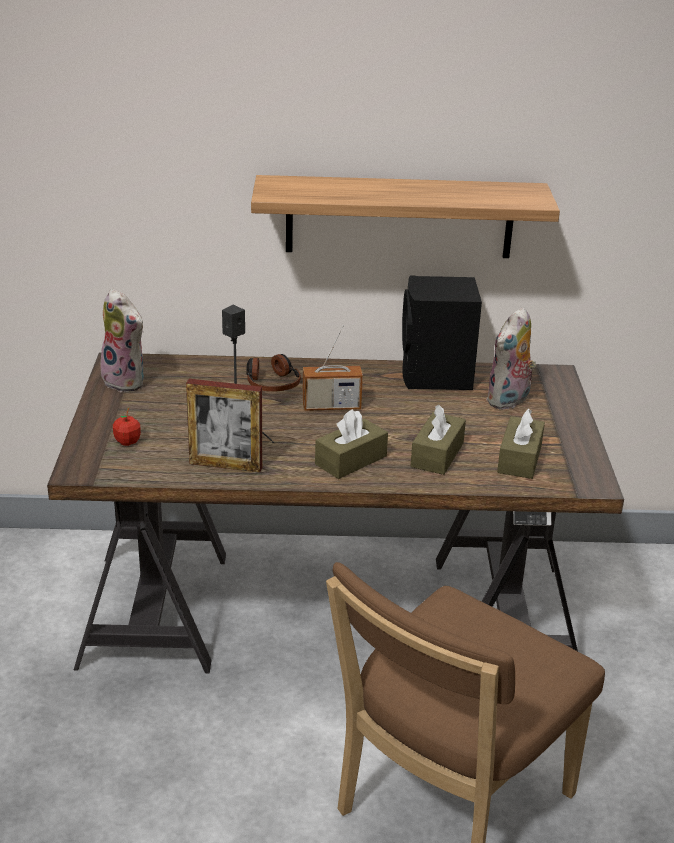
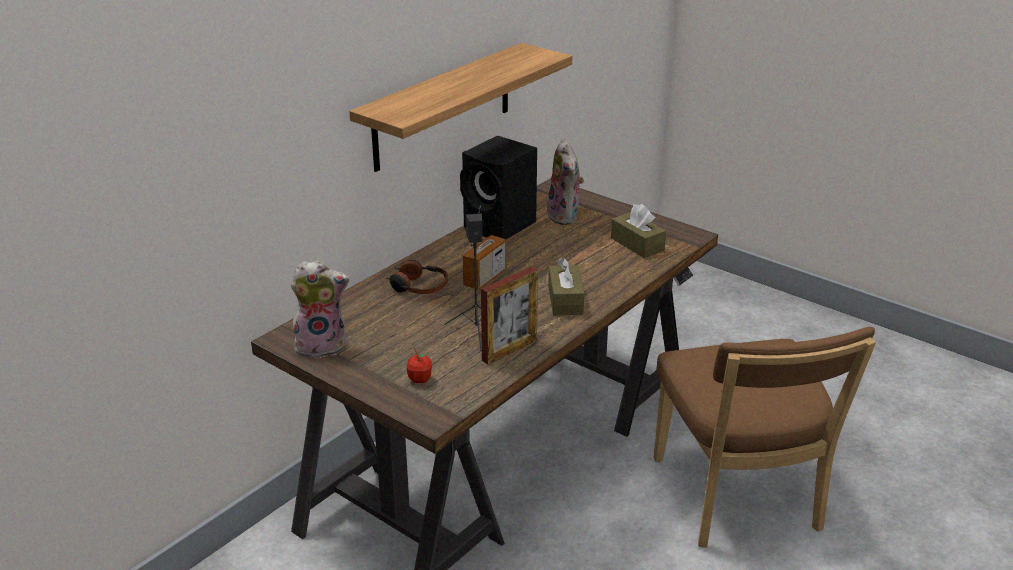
camera: 50 degrees left, 0 degrees up
brown tissue box [411,405,466,475] -> none

